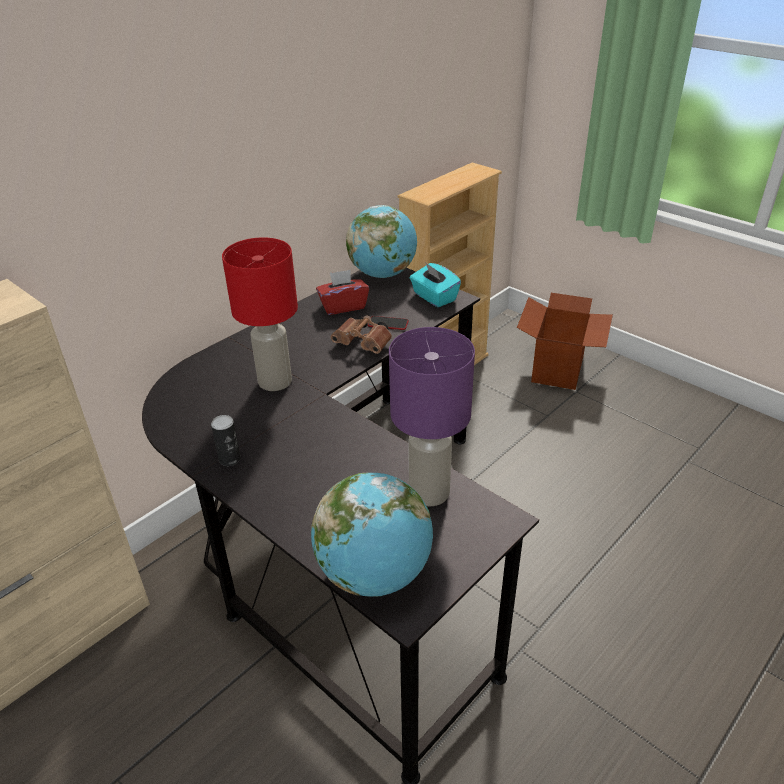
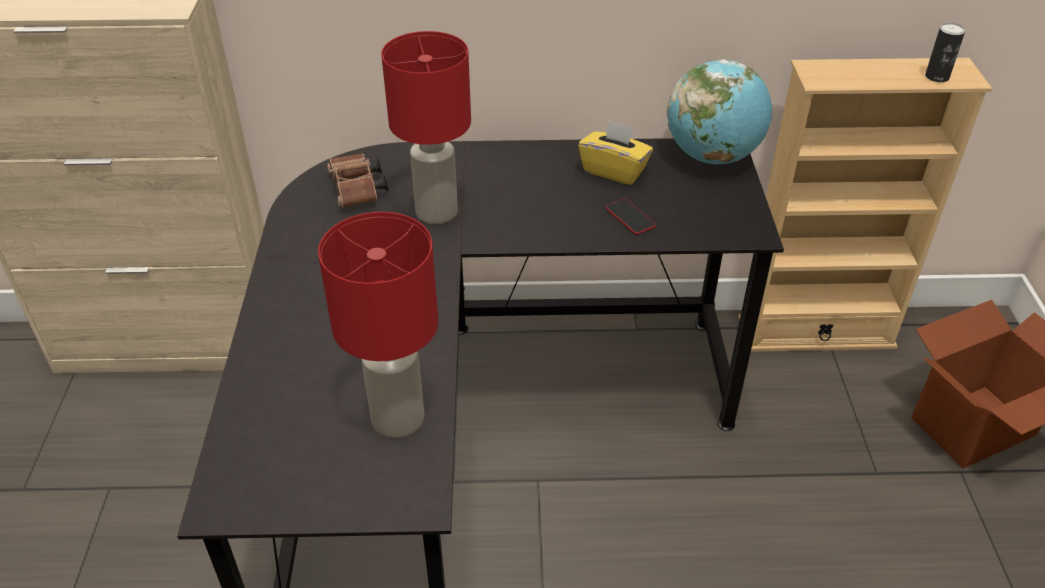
camera: 45 degrees right, 5 degrees up
can [211,415,240,466] -> can moved to [925,23,965,82]
globe [311,473,433,597] -> none
red tissue box [316,270,369,315] -> yellow tissue box [578,120,653,185]
brown binoculars [331,315,392,354] -> brown binoculars moved to [327,153,388,208]
purple table lamp [389,327,475,506] -> red table lamp [318,212,438,438]
turquoise tissue box [410,262,461,307] -> none

